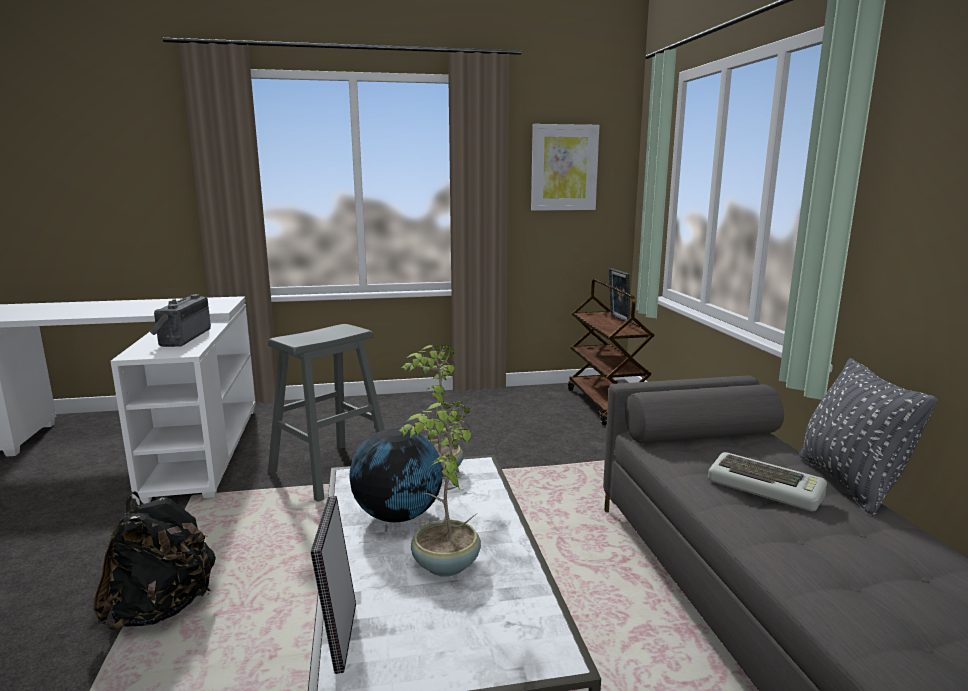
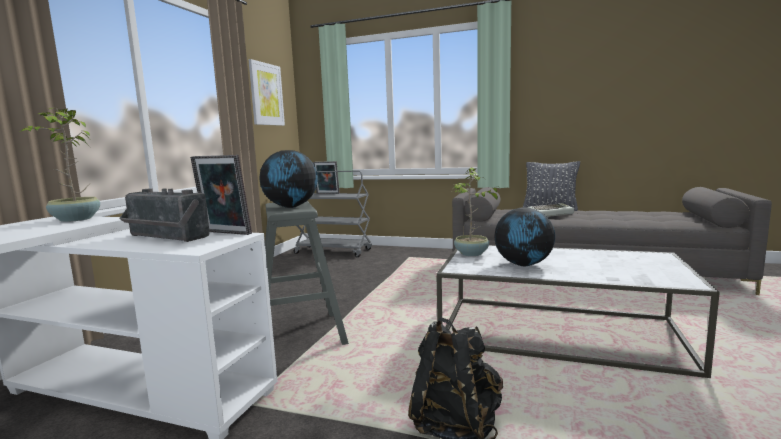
camera: 60 degrees left, 5 degrees down
picture frame [311,496,356,674] -> picture frame moved to [190,155,252,235]
potted plant [398,401,481,577] -> potted plant moved to [21,107,100,222]
brown cart [568,279,655,425] -> grey cart [294,171,372,257]
none -> globe [260,150,318,208]

